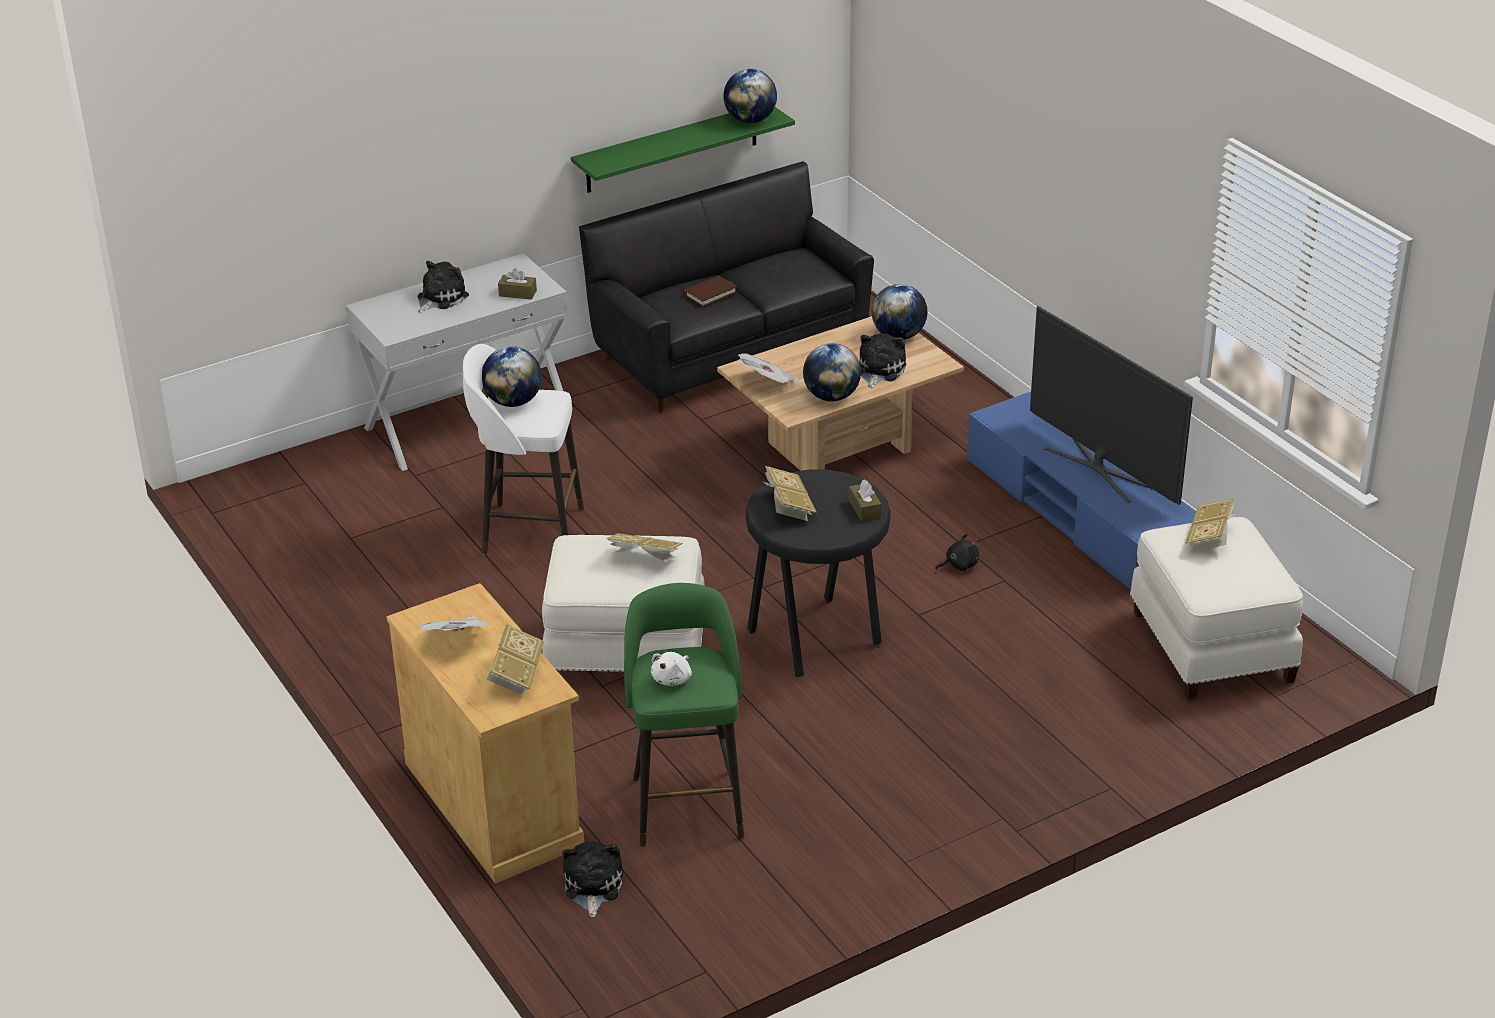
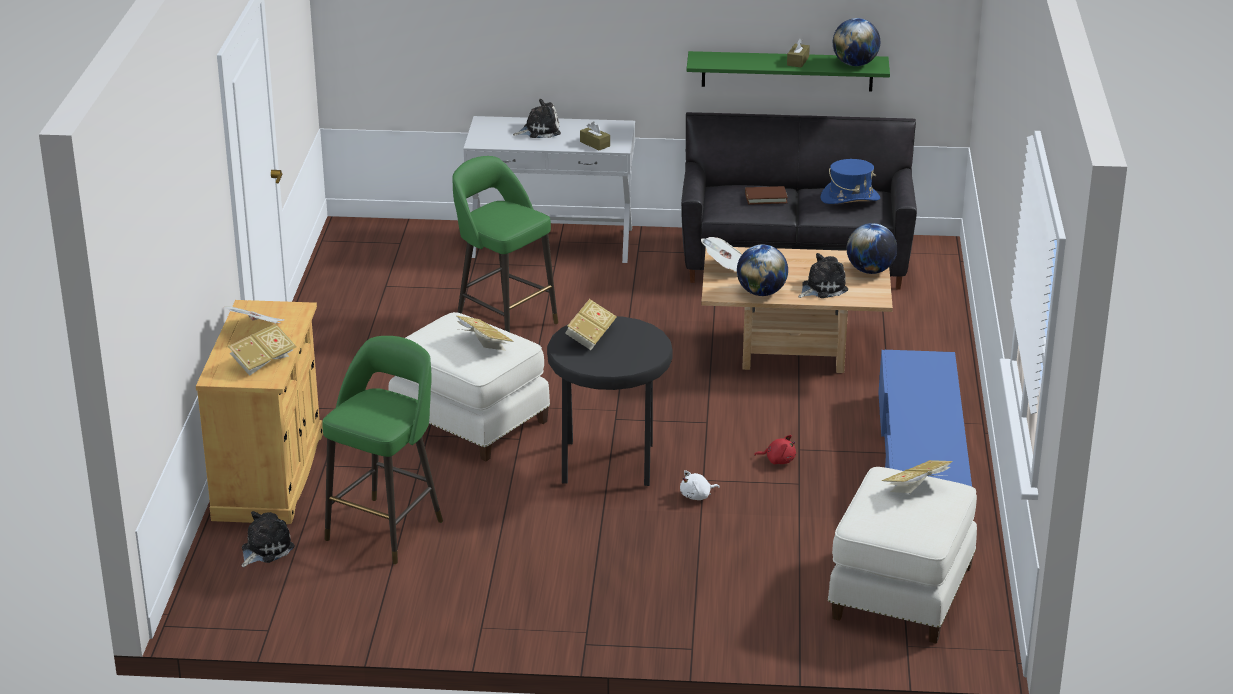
camera: 35 degrees right, 5 degrees down
white stool [463,344,584,555] -> green stool [452,156,558,332]
globe [482,346,542,407] -> none
white plush toy [651,652,692,686] -> white plush toy moved to [680,470,720,500]
brown tissue box [849,479,881,522] -> brown tissue box moved to [787,38,810,68]
black plush toy [935,534,979,571] -> red plush toy [754,435,796,464]
television [1030,306,1193,505] -> none
none -> blue hat [820,159,880,204]

